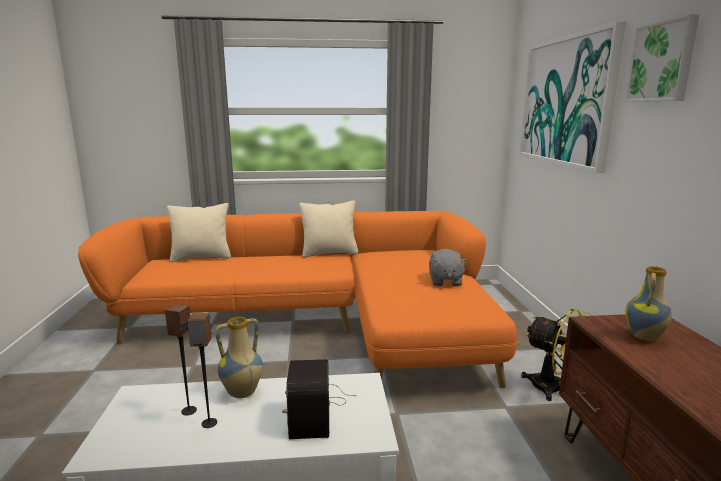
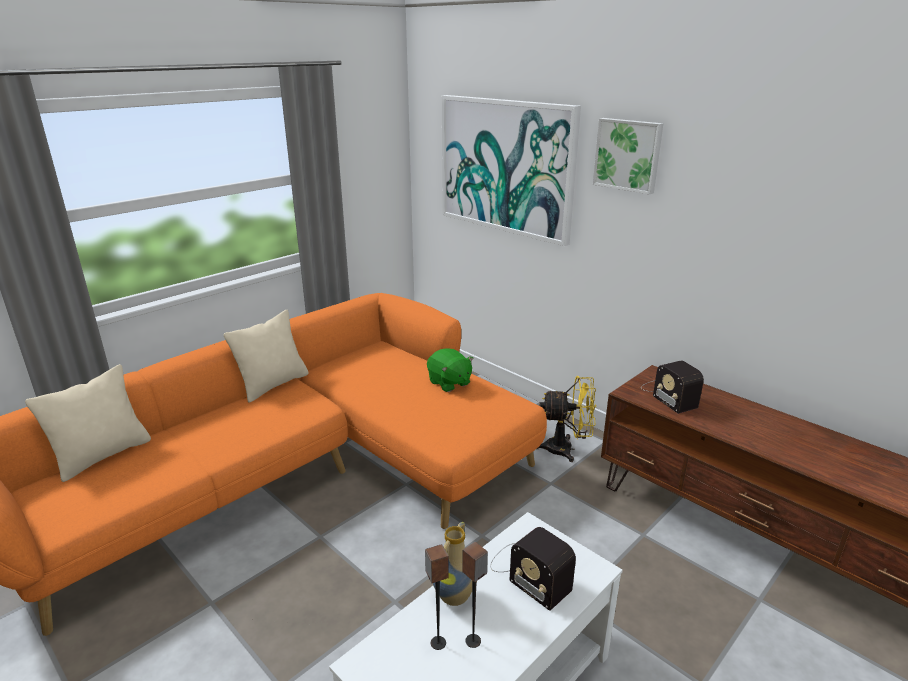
camera: 40 degrees left, 10 degrees up
grey plush toy [429,249,467,286] -> green plush toy [427,348,473,392]
vase [625,266,672,341] -> radio [641,361,704,414]

